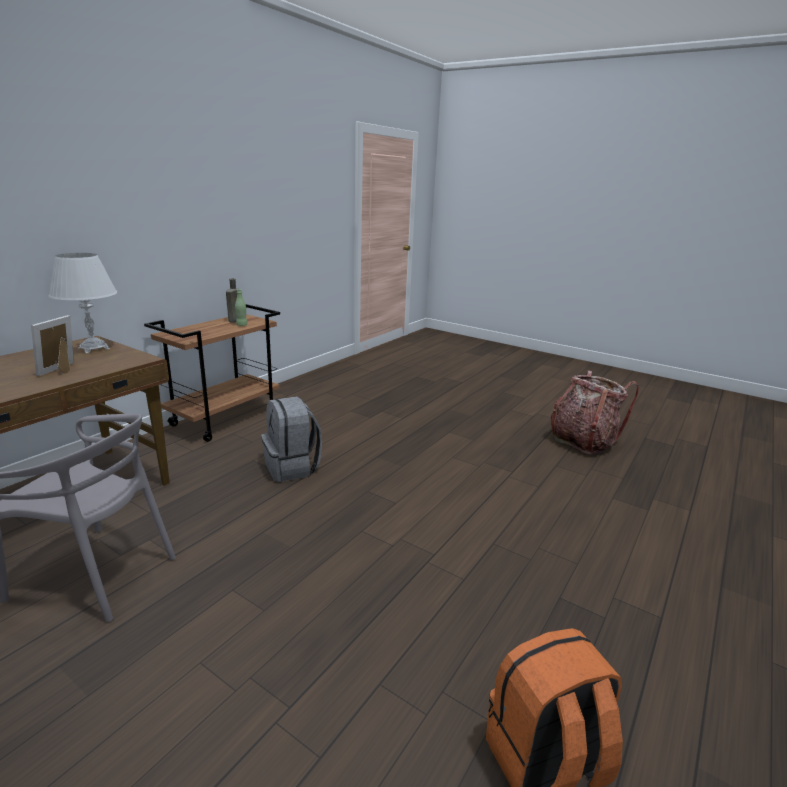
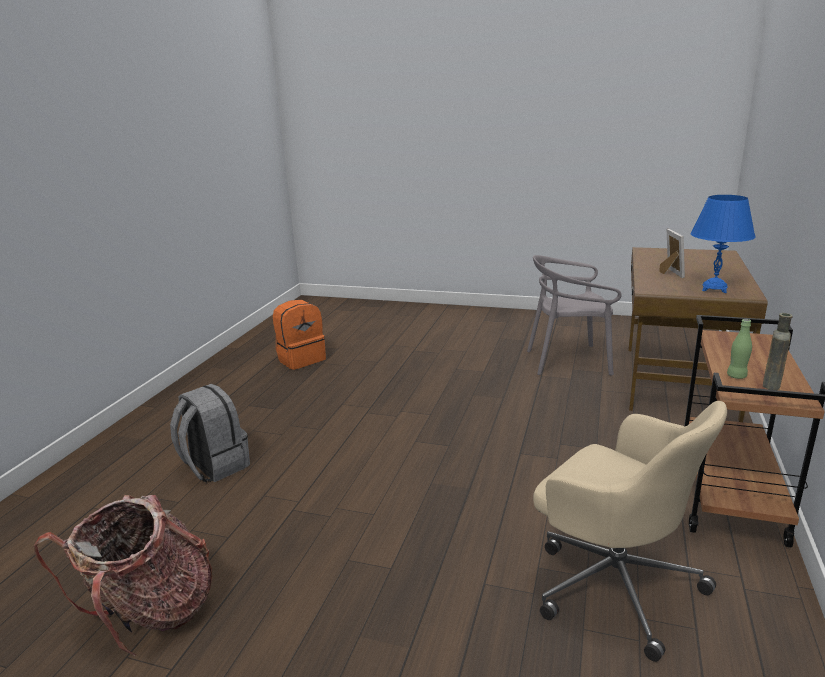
camera: 165 degrees right, 0 degrees up
white table lamp [48,253,117,353] -> blue table lamp [691,195,756,293]
grey backpack [261,396,322,482] -> grey backpack moved to [170,384,250,483]
none -> beige office chair [533,401,727,662]

